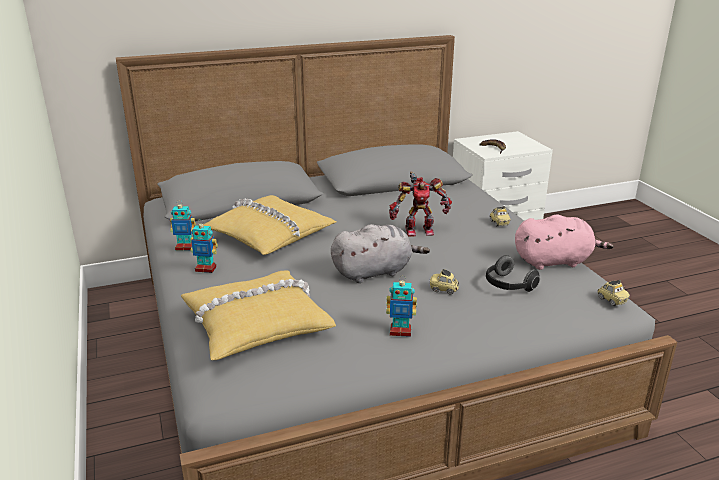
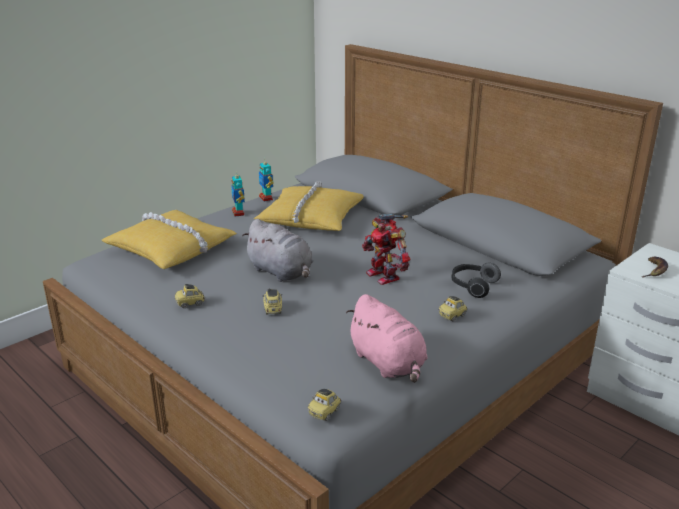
camera: 65 degrees right, 0 degrees up
toy robot [386,276,417,337] -> toy car [175,284,205,308]
headphones [486,255,540,292] -> headphones moved to [451,262,501,298]

